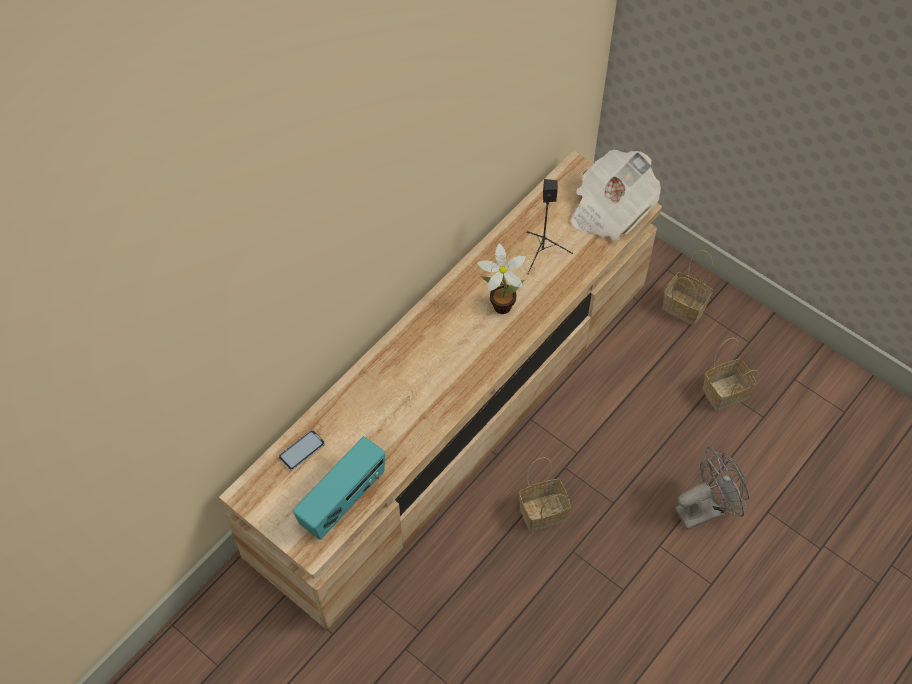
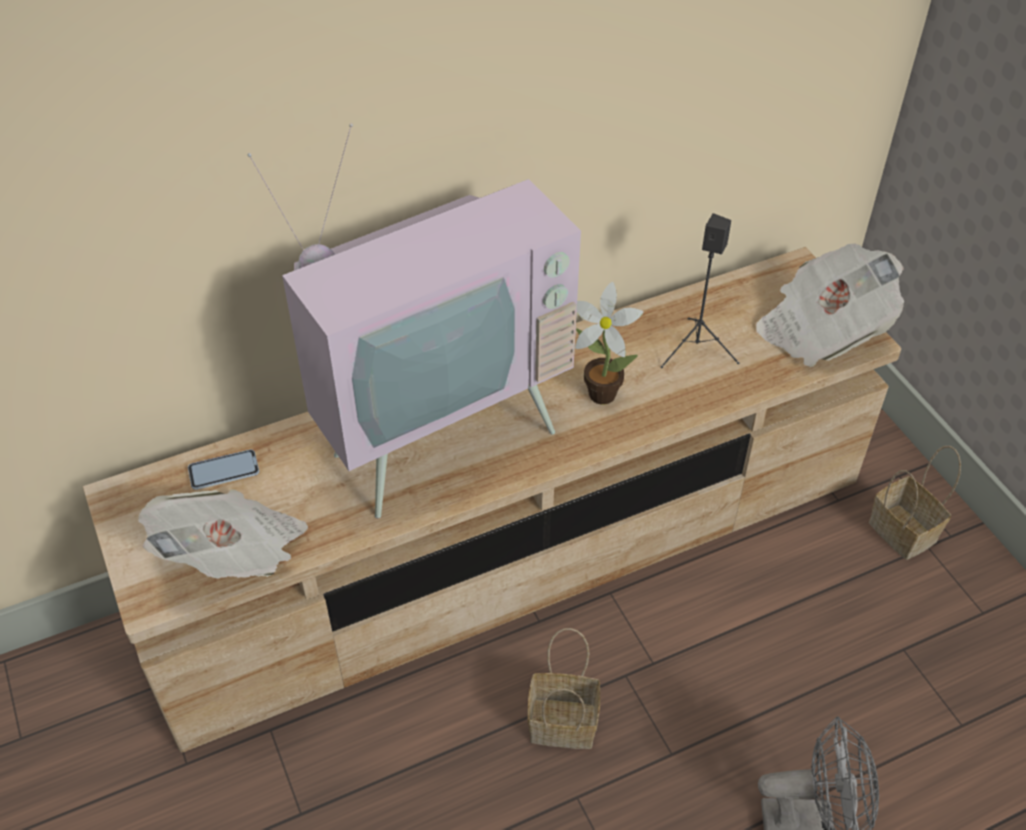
camera: 25 degrees right, 10 degrees down
radio [293,436,385,540] -> newspaper [138,490,308,578]
basket [702,338,758,411] -> none
none -> television [248,123,581,518]

